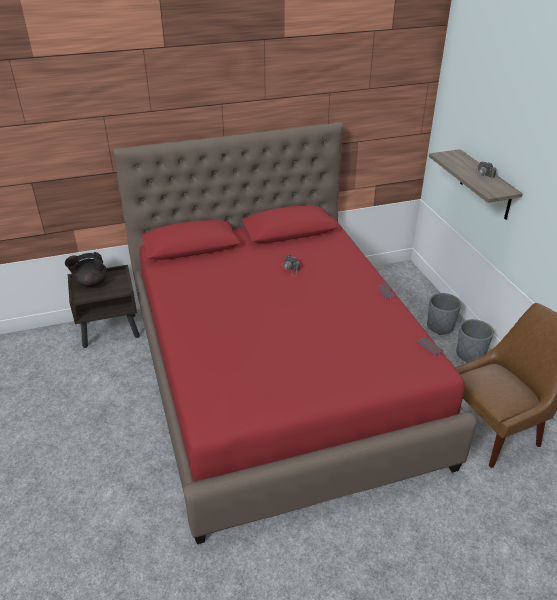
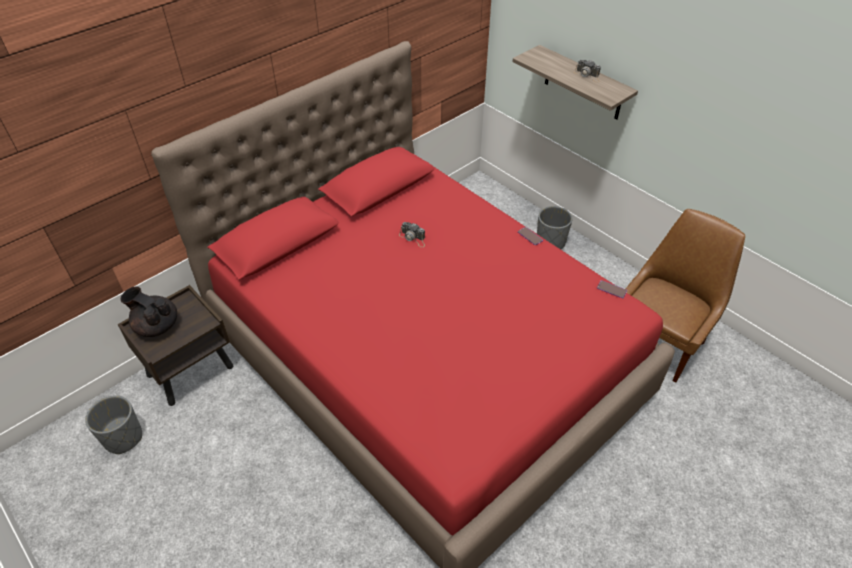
camera: 25 degrees left, 10 degrees up
black teapot [65,252,108,287] -> black teapot turned 75 degrees clockwise [120,286,177,337]
grey planter [456,319,494,363] -> grey planter moved to [85,395,142,454]

